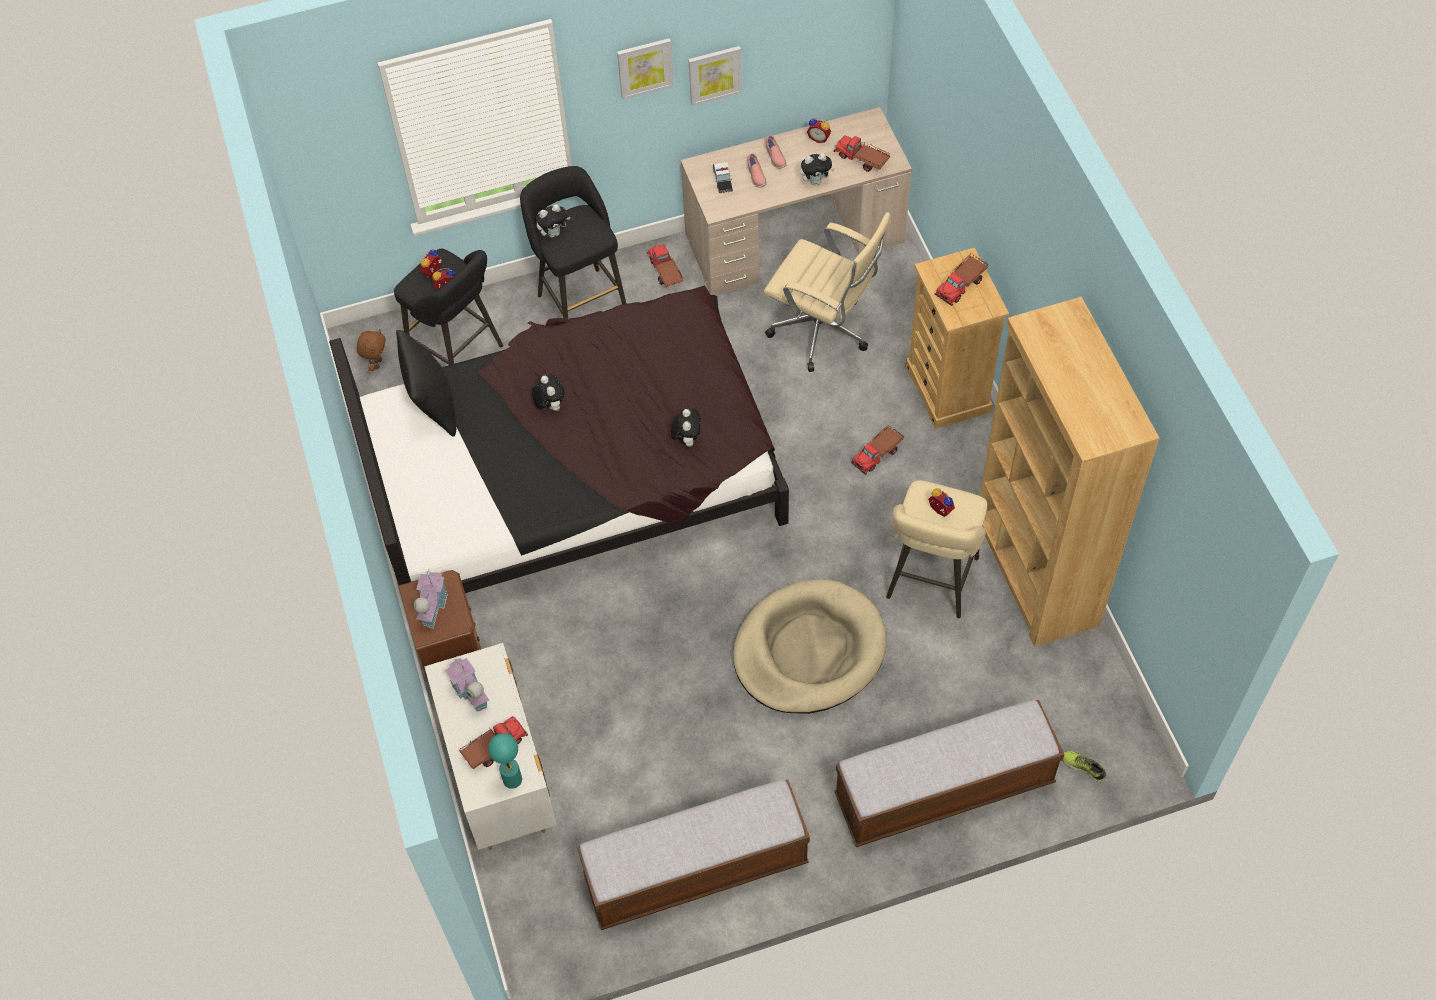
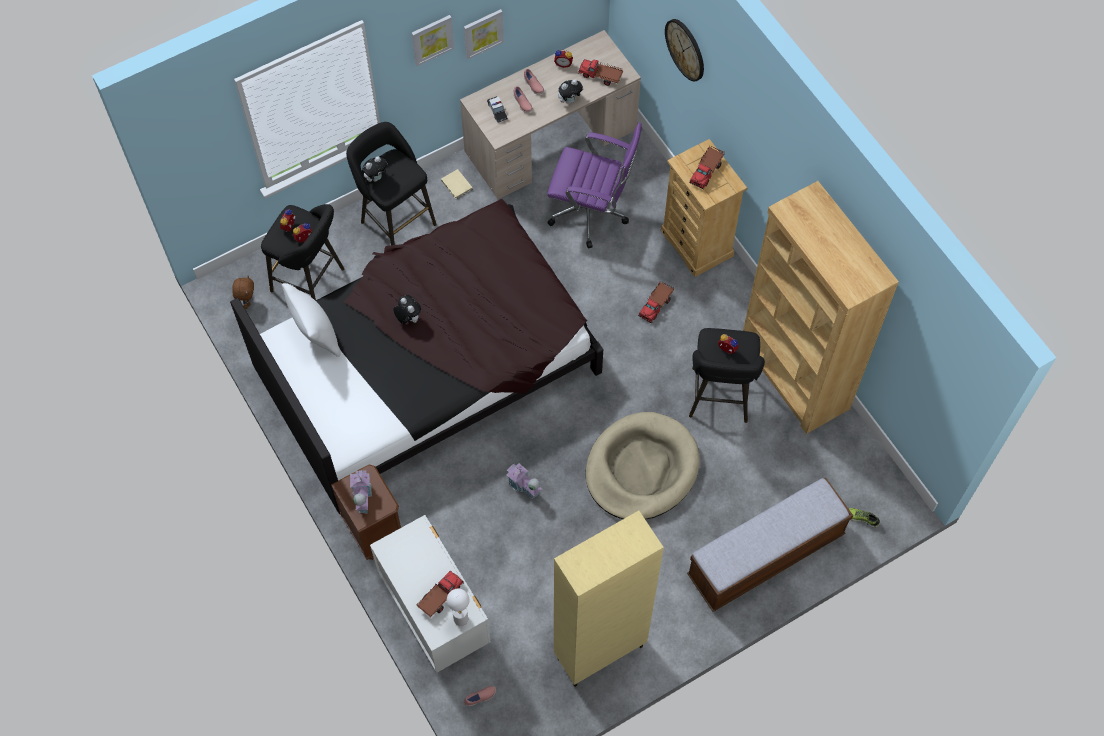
camera: 15 degrees left, 5 degrees up
black pillow [396,330,456,436] -> white pillow [282,283,341,357]
toy house [445,658,489,712] -> toy house moved to [506,463,542,499]
turquoise table lamp [488,733,522,789] -> white table lamp [447,589,469,626]
bench [577,779,810,930] -> beige cabinet [554,511,664,687]
toy truck [647,244,684,287] -> beige book [441,169,473,199]
plush toy [671,408,701,447] -> none
beige office chair [764,212,891,372] -> purple office chair [547,123,642,249]
beige stool [886,480,987,618] -> black stool [689,328,765,423]
none -> pink shoe [464,686,496,706]
none -> wall clock [665,19,704,81]

